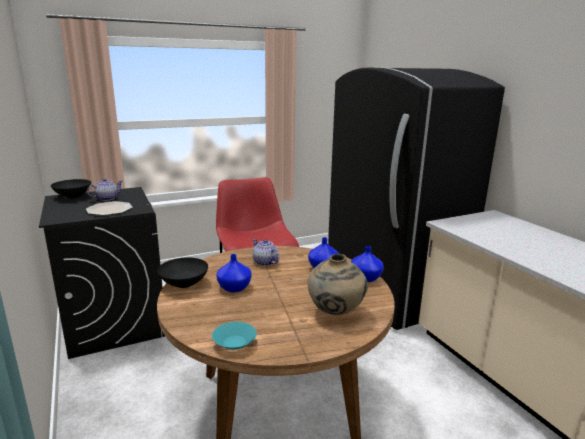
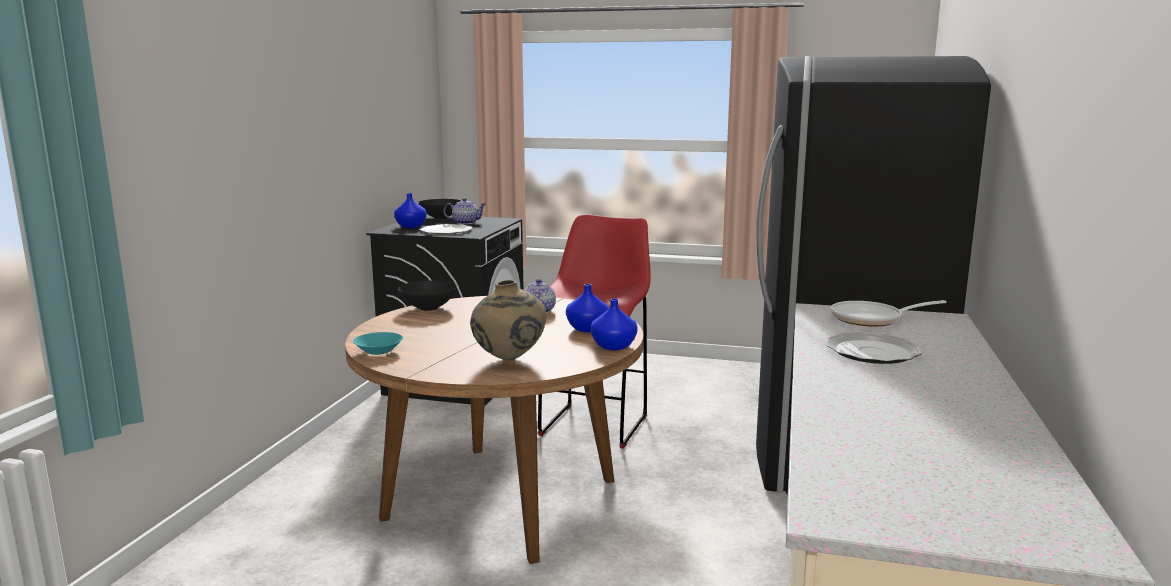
camera: 40 degrees right, 5 degrees down
blue vase [217,254,252,292] -> blue vase moved to [394,193,427,228]
none -> plate [826,332,922,364]
none -> frying pan [831,300,946,326]

